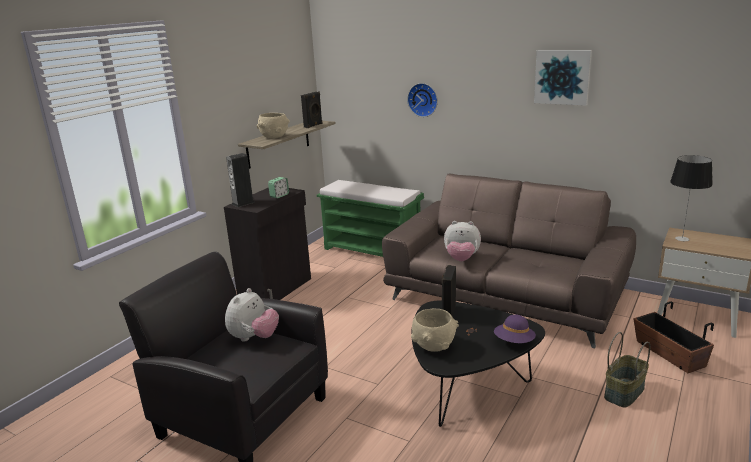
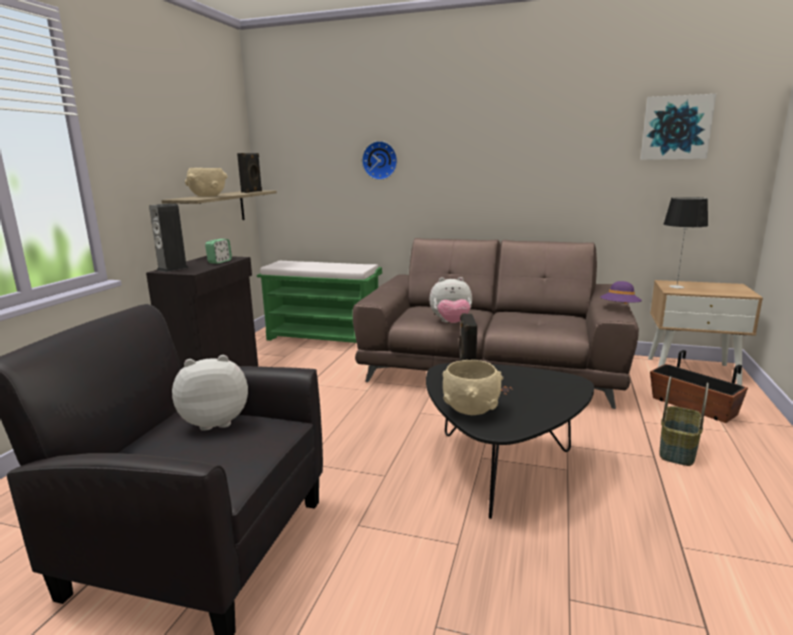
camera: 15 degrees left, 5 degrees down
plush toy [225,288,279,342] -> plush toy turned 120 degrees counterclockwise [172,355,248,431]
purple hat [494,314,536,343] -> purple hat moved to [600,281,642,304]
picture [534,50,592,106] -> picture moved to [640,94,716,160]

